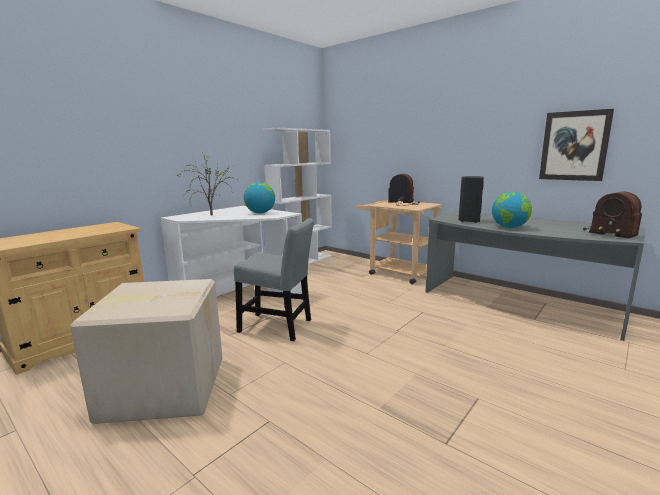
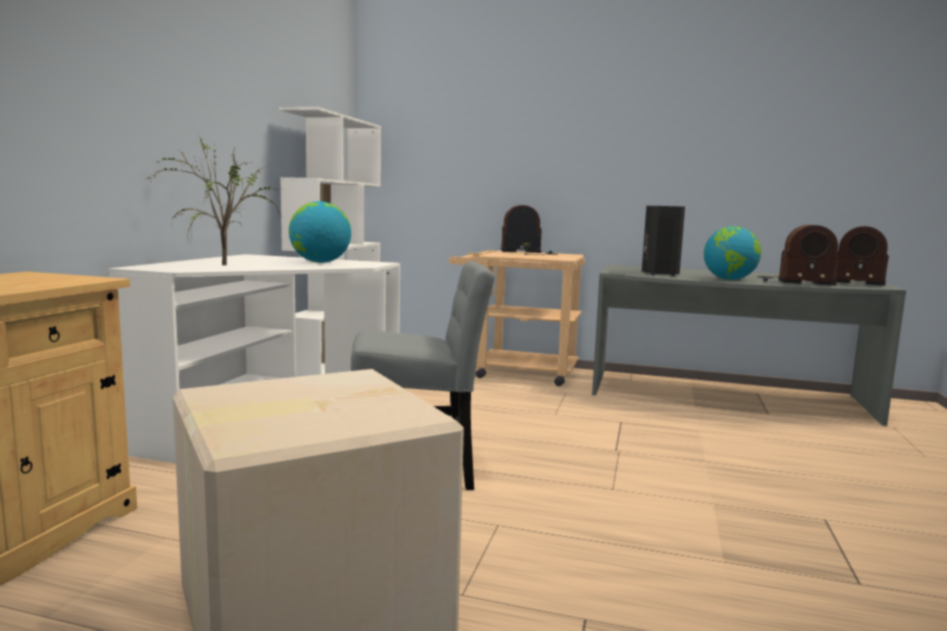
camera: 25 degrees left, 5 degrees down
picture [539,109,614,181] -> none
none -> radio [757,225,839,286]

